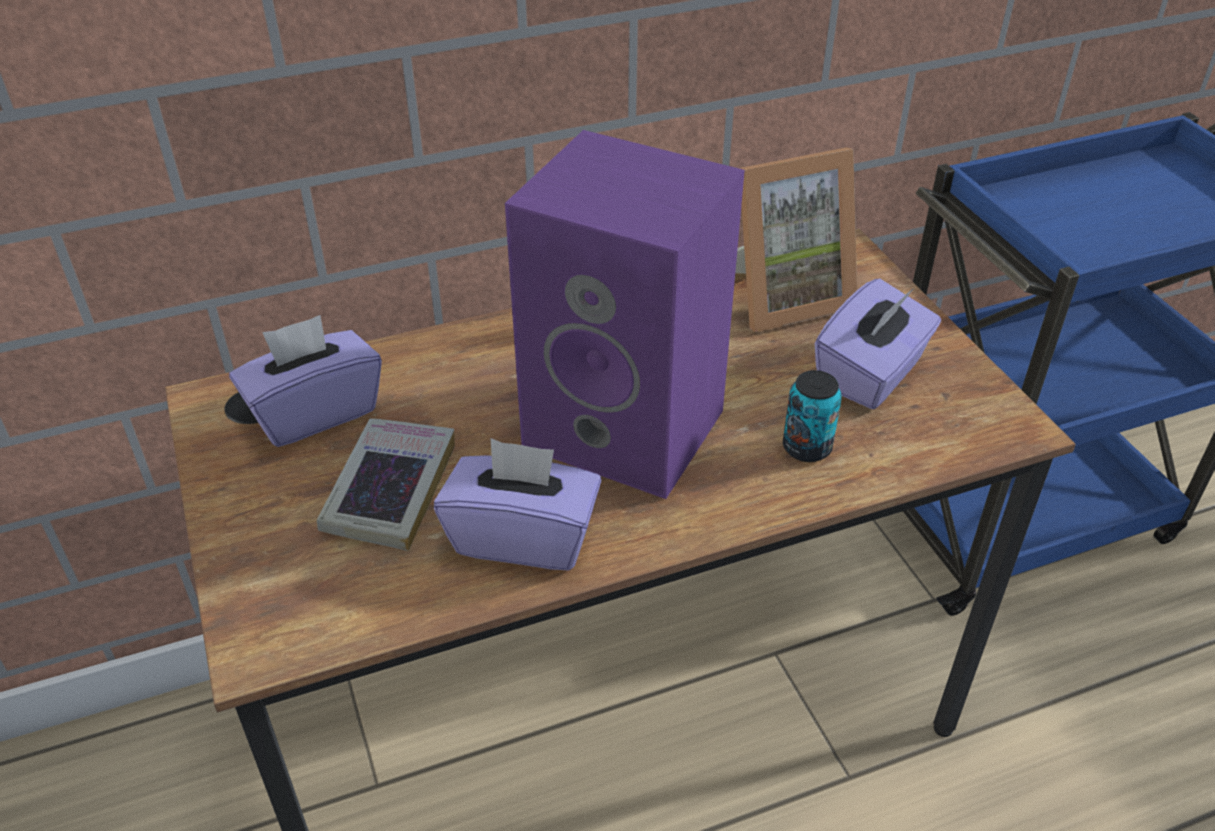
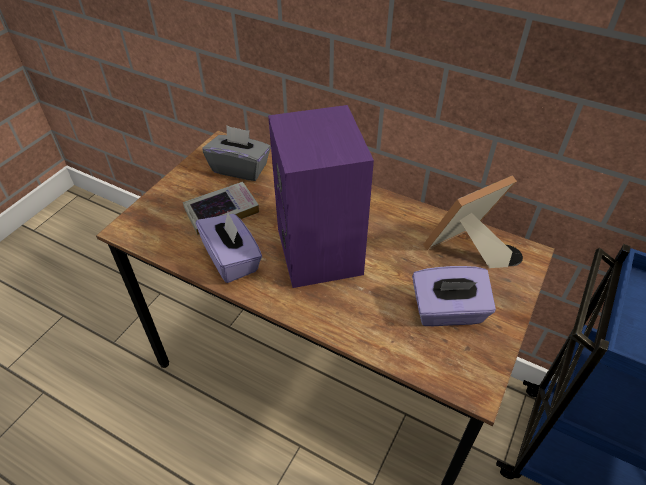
camera: 50 degrees right, 5 degrees up
purple tissue box [229,315,382,447] -> grey tissue box [203,125,271,181]
picture frame [735,147,857,333] -> picture frame turned 120 degrees clockwise [423,175,517,268]
can [783,370,842,462] -> none

